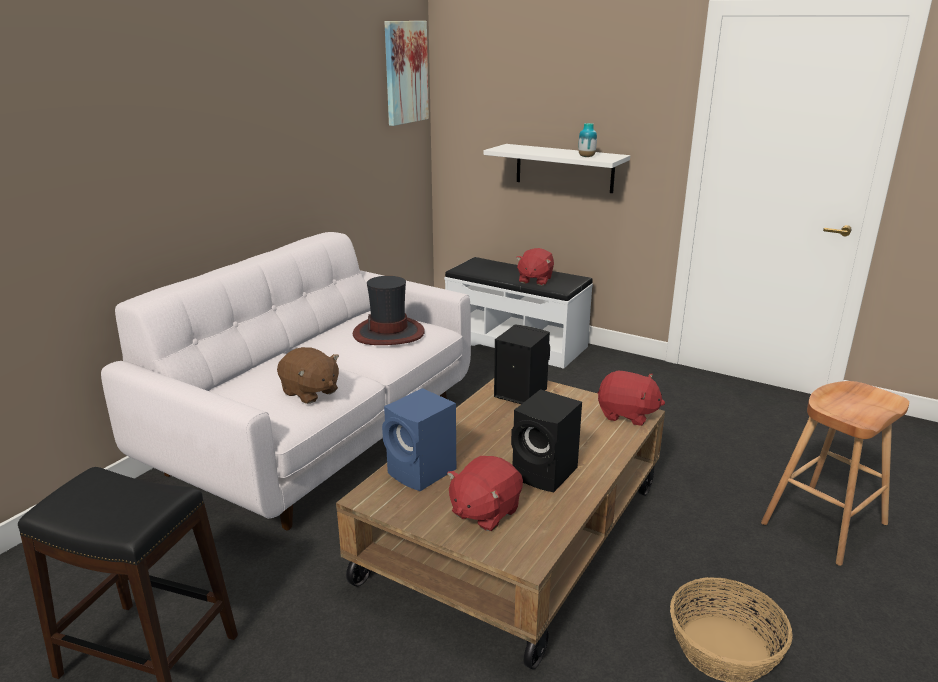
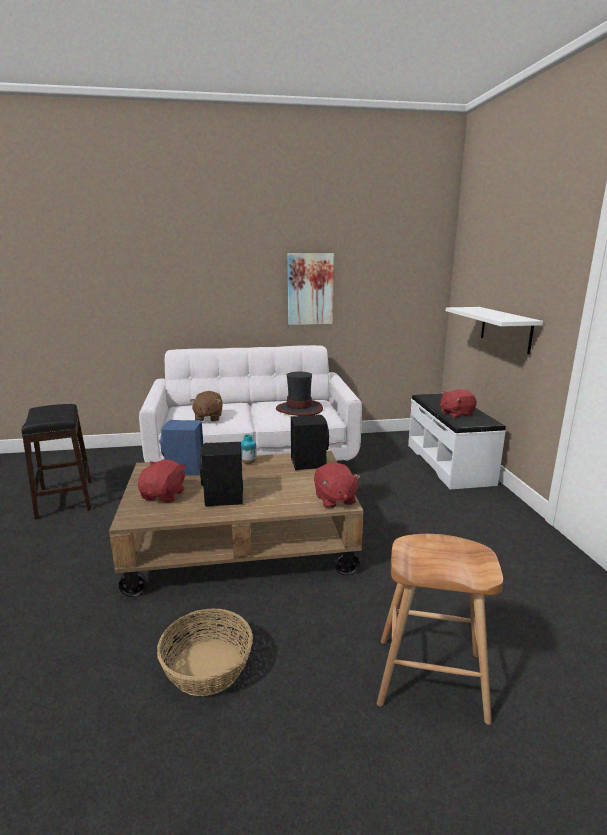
camera: 50 degrees right, 5 degrees down
picture [384,21,429,126] -> picture moved to [288,253,334,325]
red plush toy [447,456,523,531] -> red plush toy turned 105 degrees clockwise [138,459,186,503]
vase [578,123,597,157] -> vase moved to [241,434,257,464]

